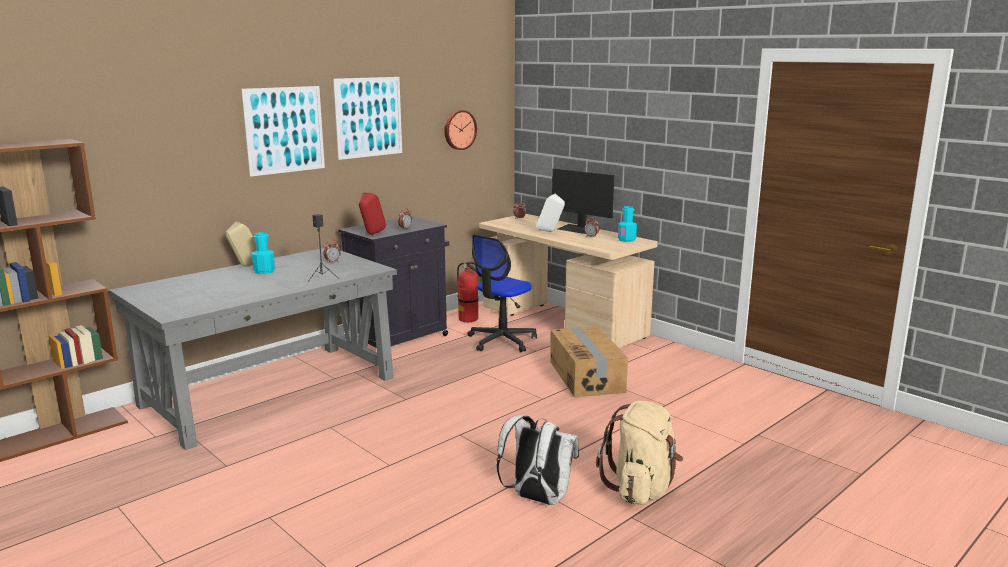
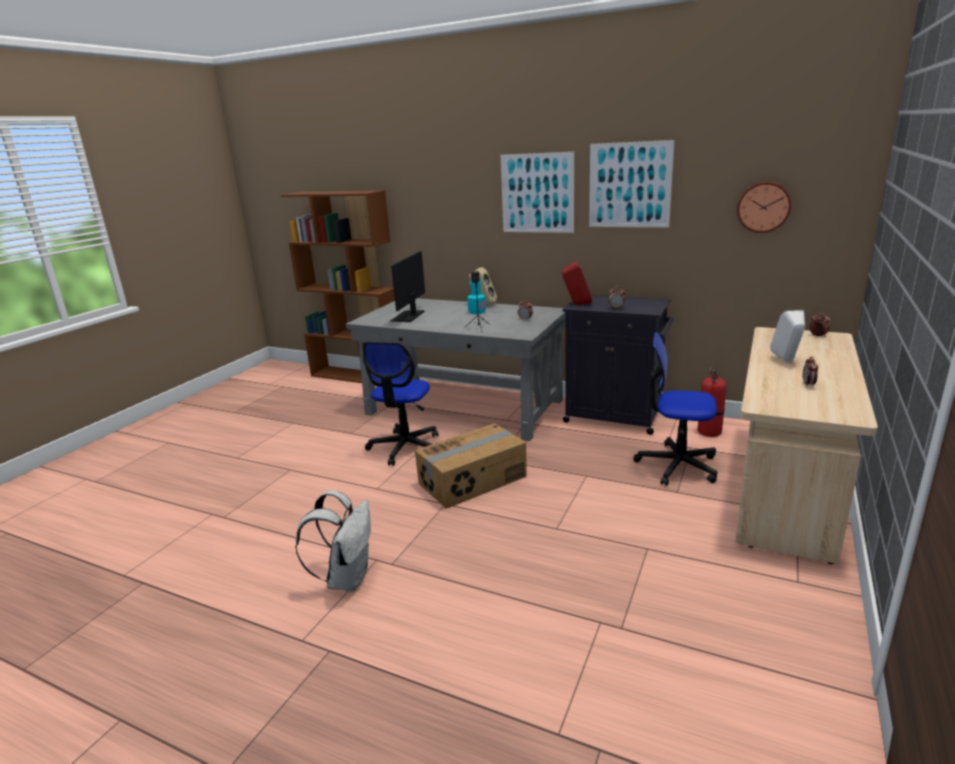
camera: 70 degrees right, 5 degrees up
cardboard box [550,326,628,398] -> cardboard box moved to [415,423,527,509]
monitor [552,169,614,234] -> monitor moved to [389,251,425,322]
beige backpack [596,401,683,505] -> none
turquoise bottle [618,206,637,242] -> none
none -> office chair [363,342,438,466]

